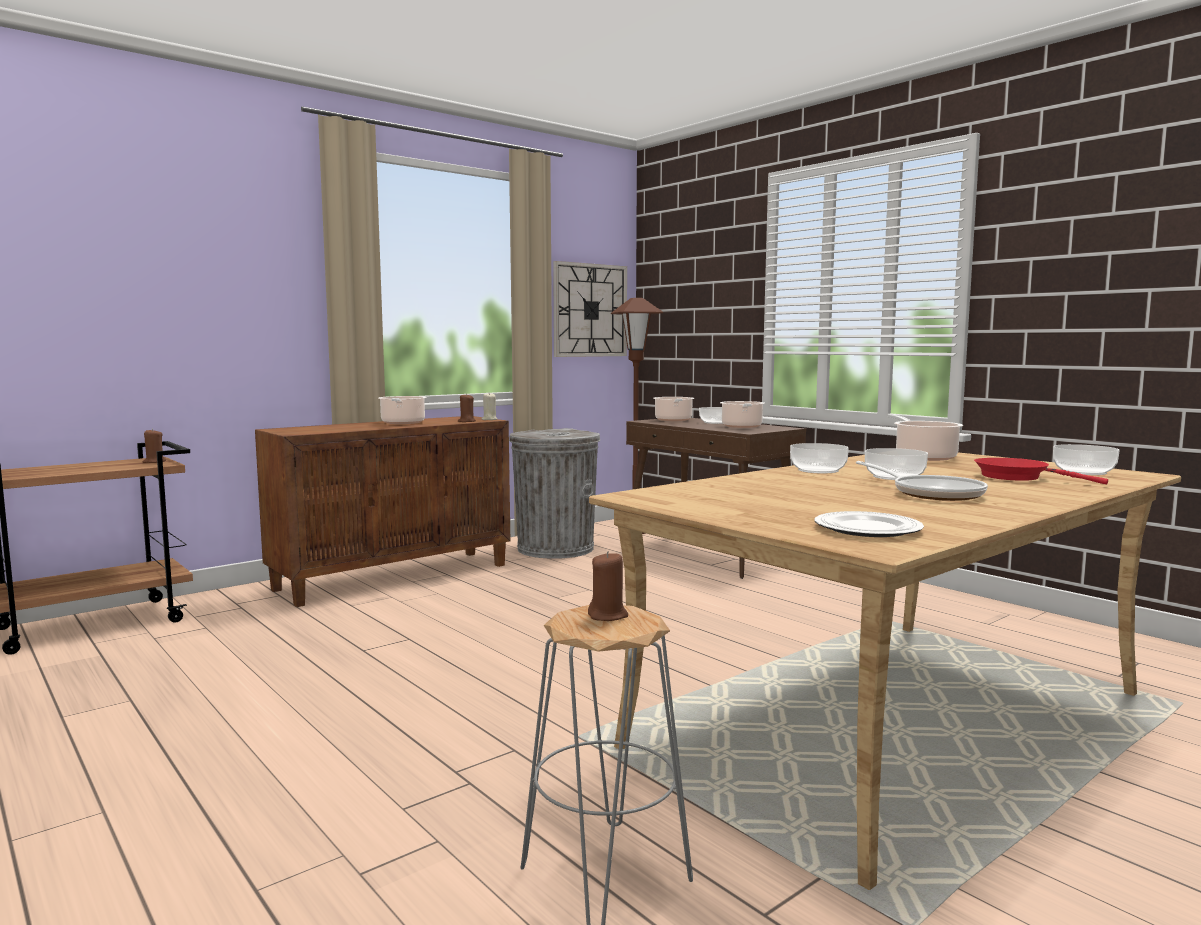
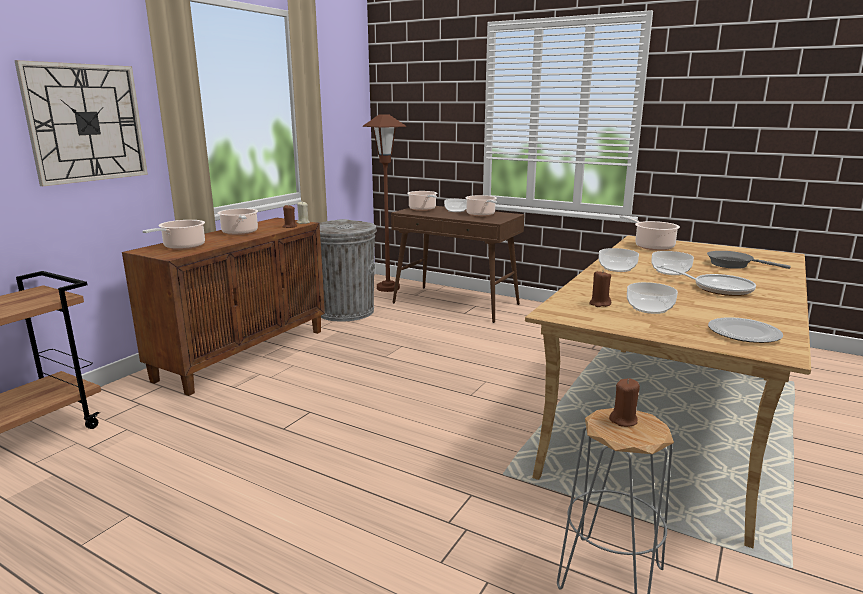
camera: 20 degrees left, 10 degrees up
brown candle [143,429,166,463] -> brown candle moved to [589,271,611,307]
wall clock [553,261,627,357] -> wall clock moved to [14,60,148,186]
red frying pan [974,458,1108,484] -> grey frying pan [707,251,791,269]
bowl [1053,444,1119,475] -> bowl moved to [627,282,678,314]
none -> cooking pot [143,220,205,250]

